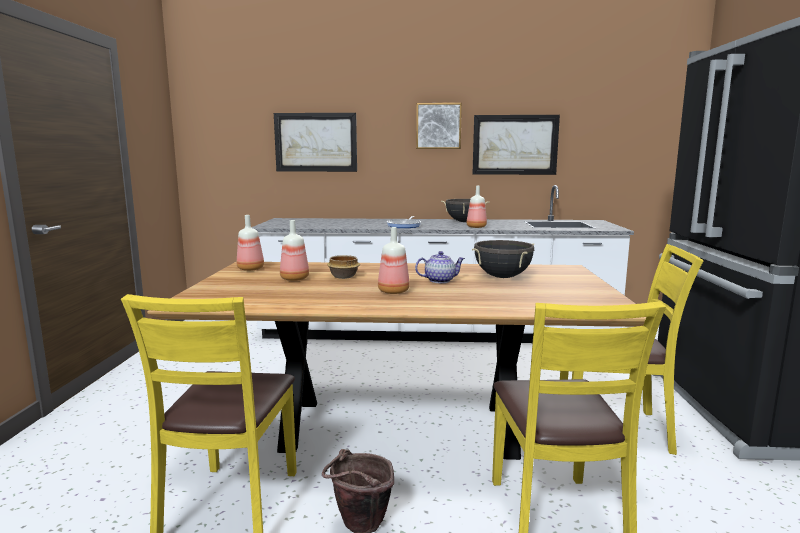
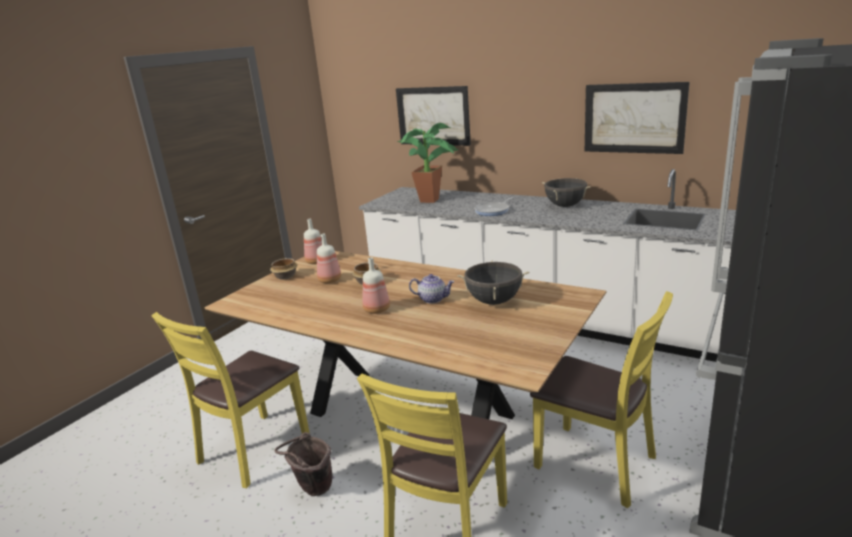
camera: 30 degrees right, 10 degrees up
picture [416,103,462,149] -> none
bottle [467,186,487,228] -> none
none -> bowl [270,258,298,280]
none -> potted plant [397,123,458,203]

